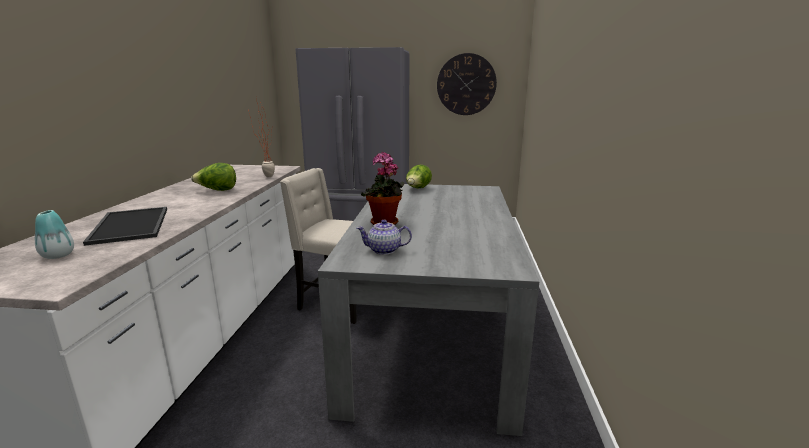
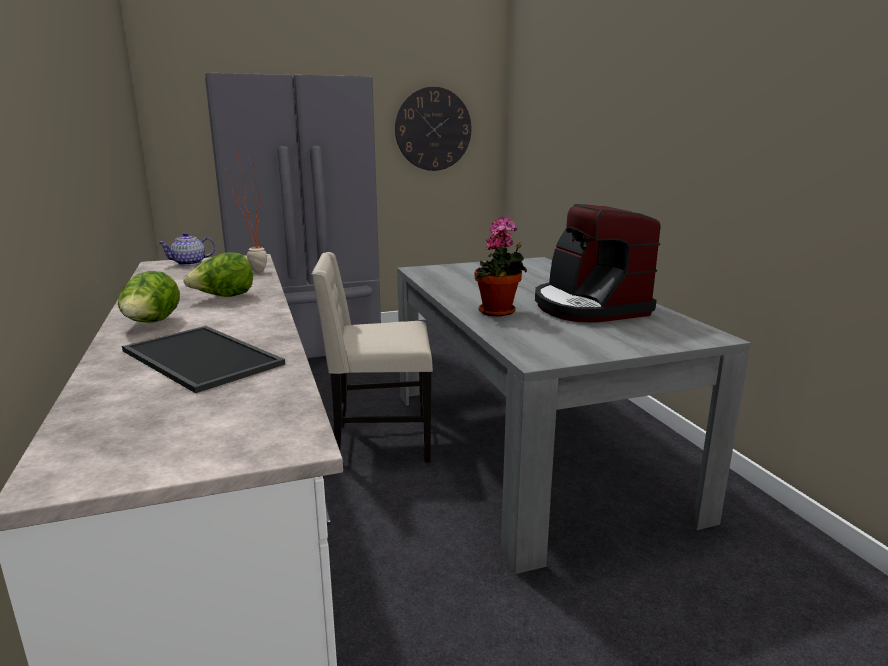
camera: 25 degrees left, 0 degrees up
vase [35,210,74,259] -> none
teapot [357,220,412,255] -> teapot moved to [158,232,215,266]
lettuce [406,165,432,189] -> lettuce moved to [118,271,180,323]
none -> coffee machine [535,204,661,323]

